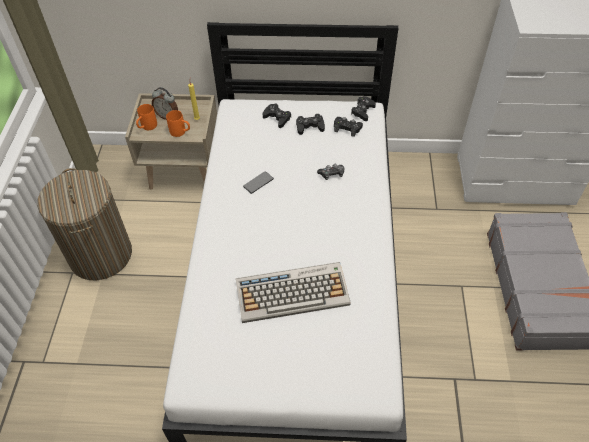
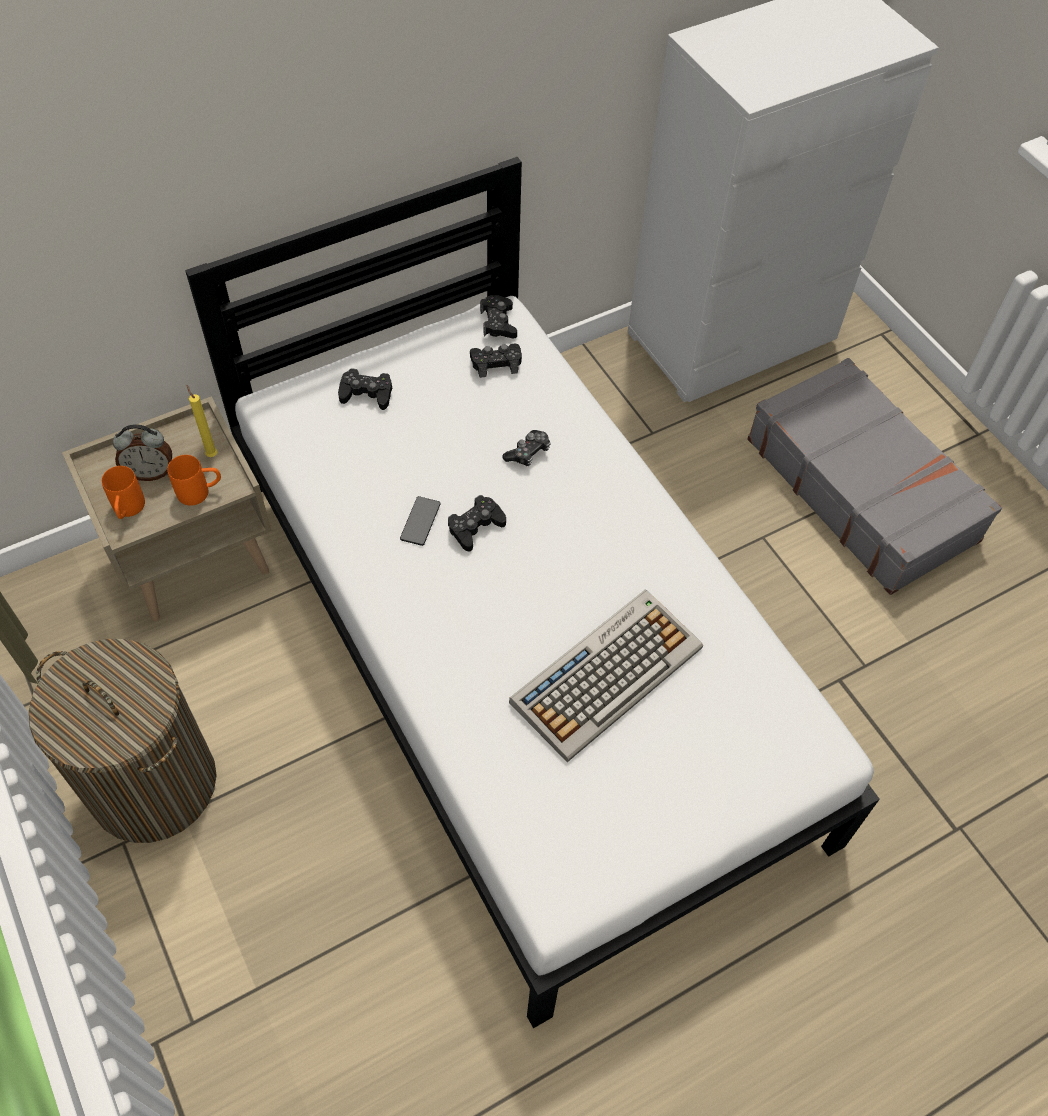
camera: 35 degrees left, 5 degrees up
black game controller [296,114,325,135] -> black game controller moved to [448,495,506,551]

